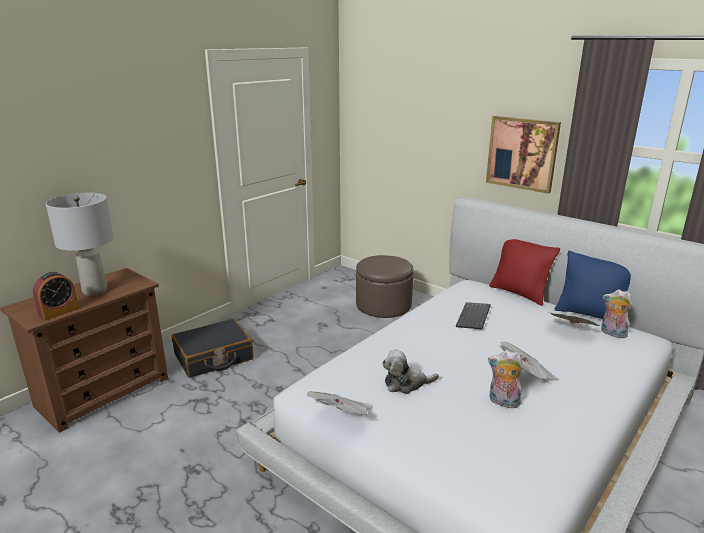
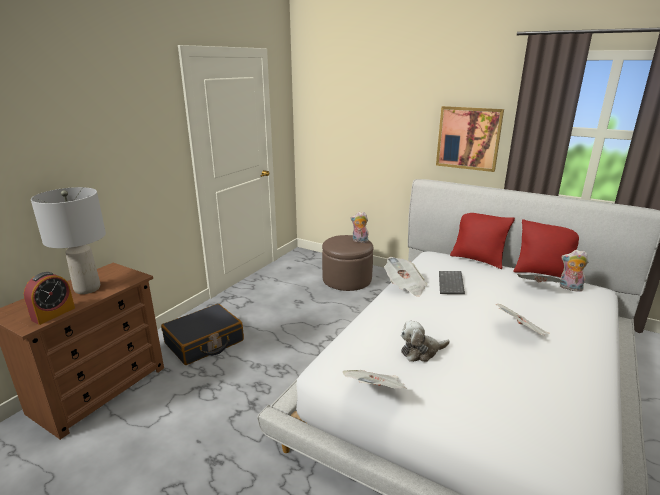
camera: 10 degrees left, 0 degrees up
plush toy [488,350,524,408] -> plush toy moved to [350,212,369,243]
blue pillow [555,250,631,319] -> red pillow [513,219,579,278]
none -> newspaper [384,257,427,297]

